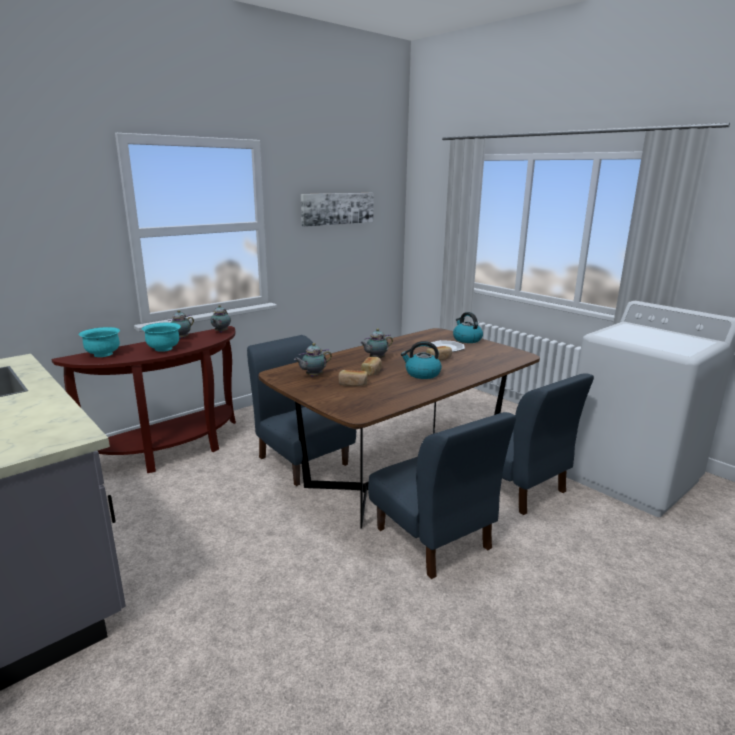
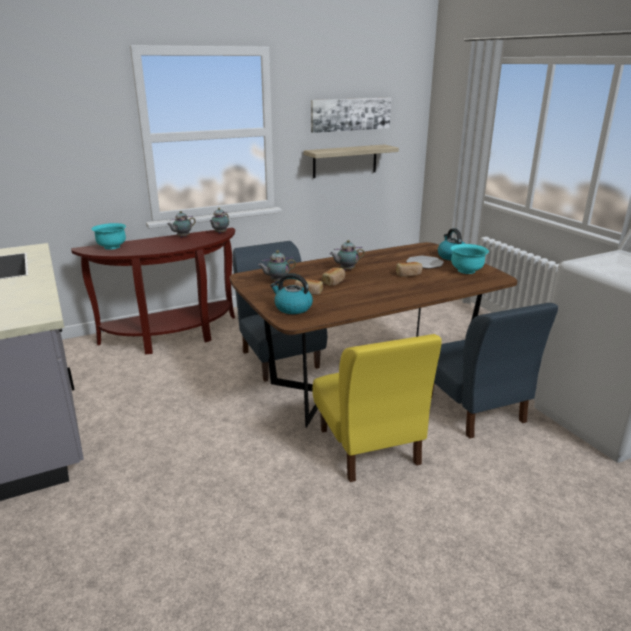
camera: 15 degrees right, 5 degrees up
turquoise bowl [142,323,181,352] -> turquoise bowl moved to [450,244,489,274]
blue chair [368,412,516,579] -> yellow chair [312,334,442,482]
kettle [401,341,442,379] -> kettle moved to [270,273,313,314]
none -> shelf [304,144,399,178]

